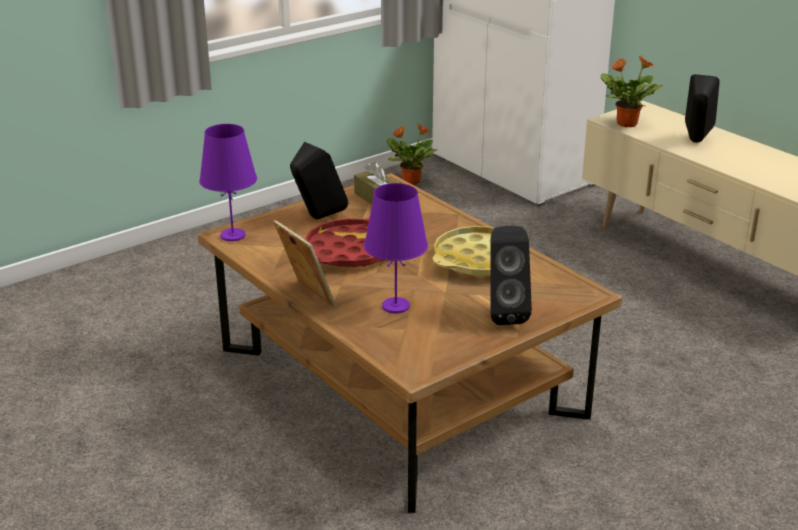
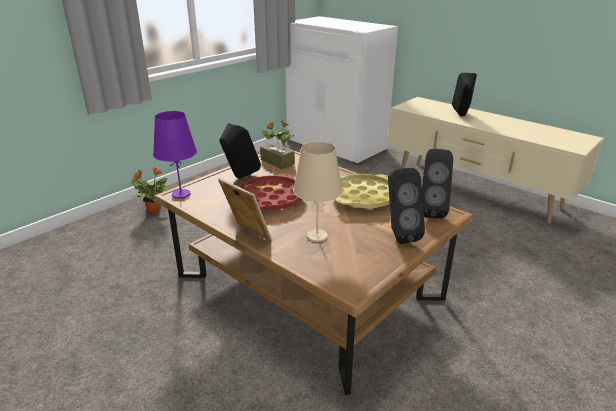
camera: 10 degrees left, 0 degrees up
purple table lamp [364,183,428,313] -> beige table lamp [293,141,343,242]
potted plant [601,56,663,127] -> potted plant moved to [131,168,169,213]
none -> black speaker [422,149,453,219]

